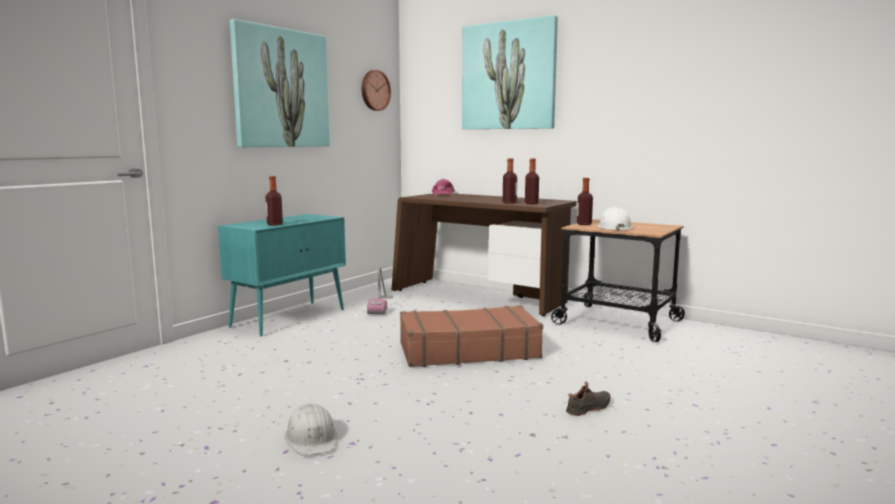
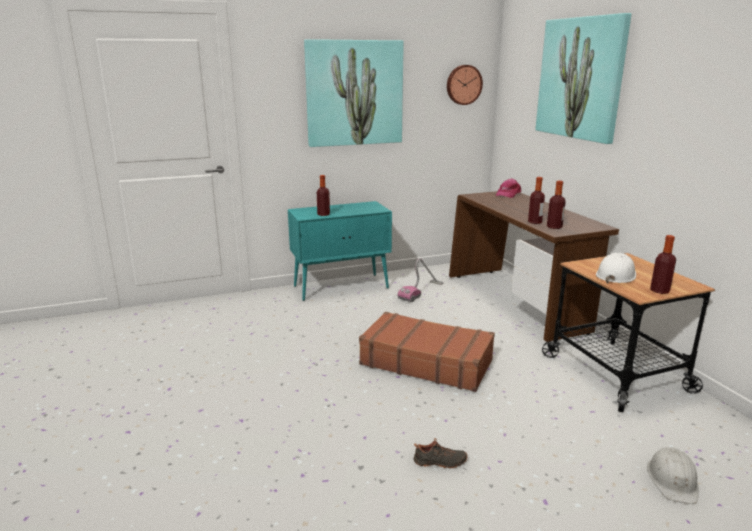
camera: 35 degrees right, 10 degrees up
white hard hat [285,403,337,456] -> white hard hat moved to [647,447,699,504]
bottle [577,178,593,225] -> bottle moved to [650,235,676,294]

